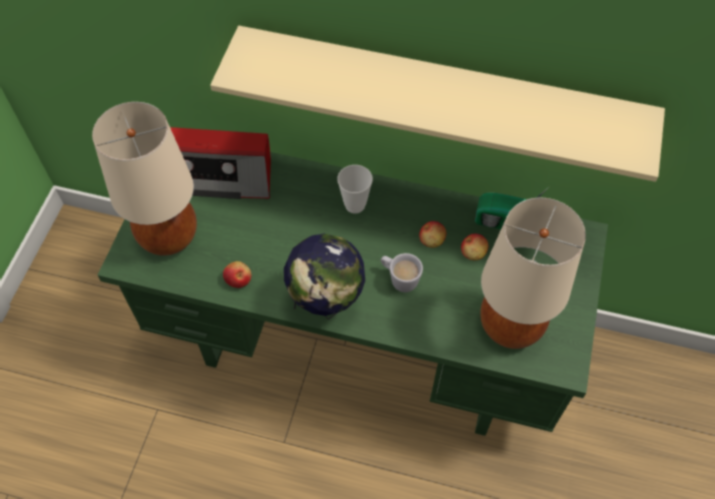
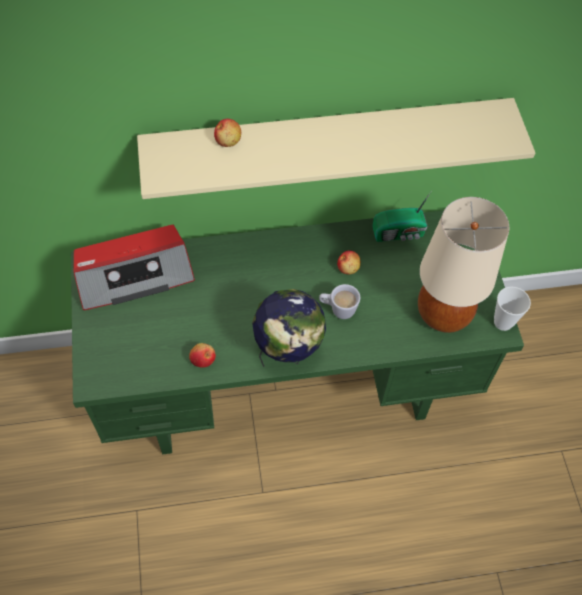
camera: 25 degrees left, 0 degrees up
beige table lamp [92,102,197,256] -> none
cup [337,165,373,214] -> cup moved to [494,287,531,331]
apple [461,234,488,260] -> apple moved to [214,119,241,147]

